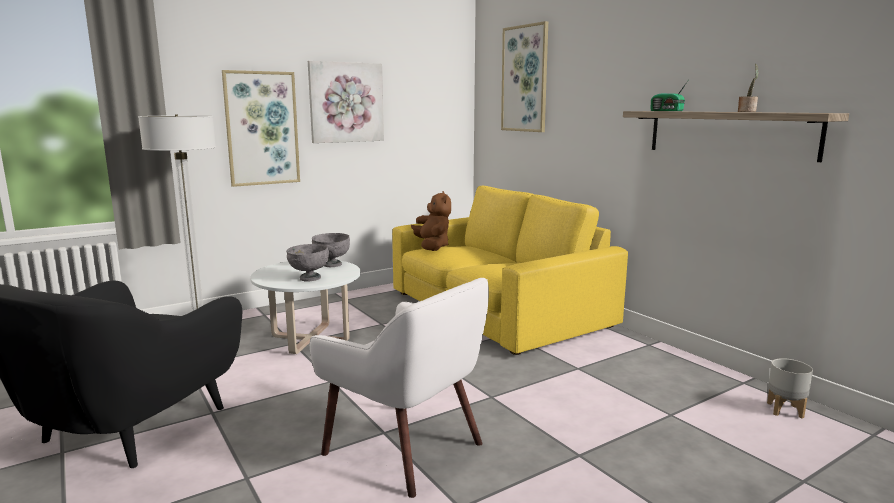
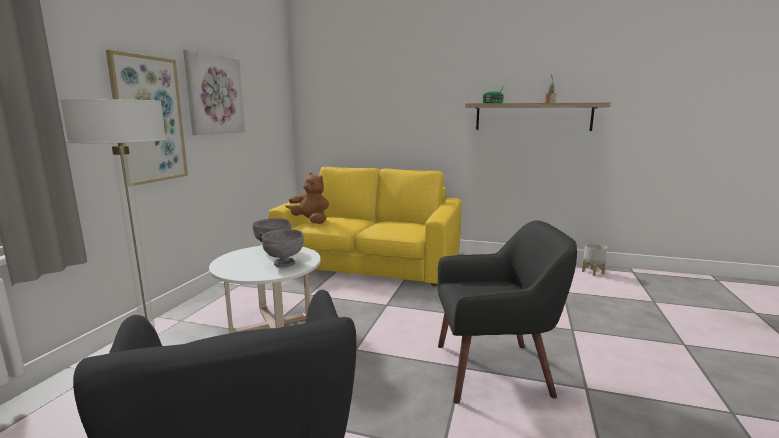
camera: 40 degrees left, 0 degrees up
white armchair [310,278,489,498] -> black armchair [438,220,577,404]
picture [501,21,548,132] -> none

